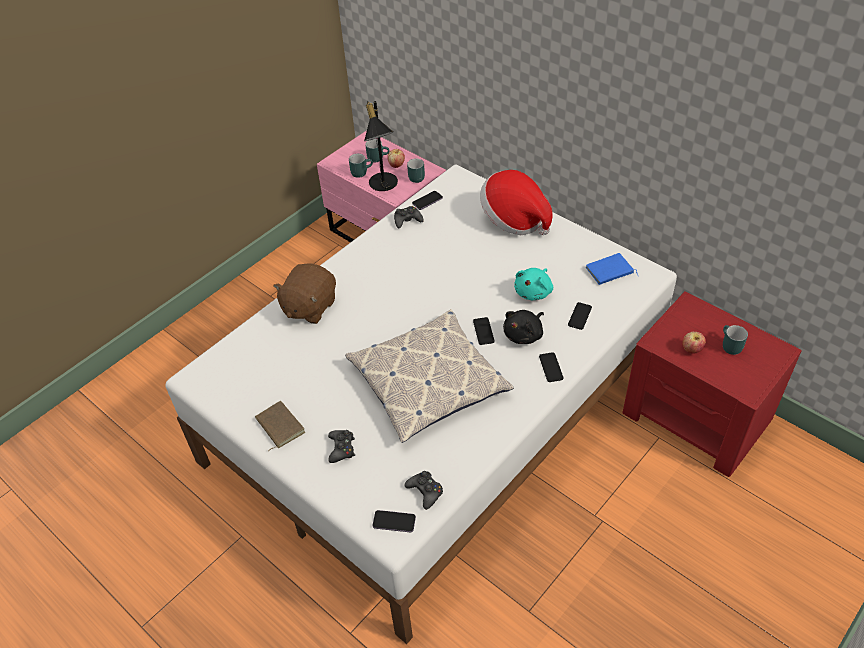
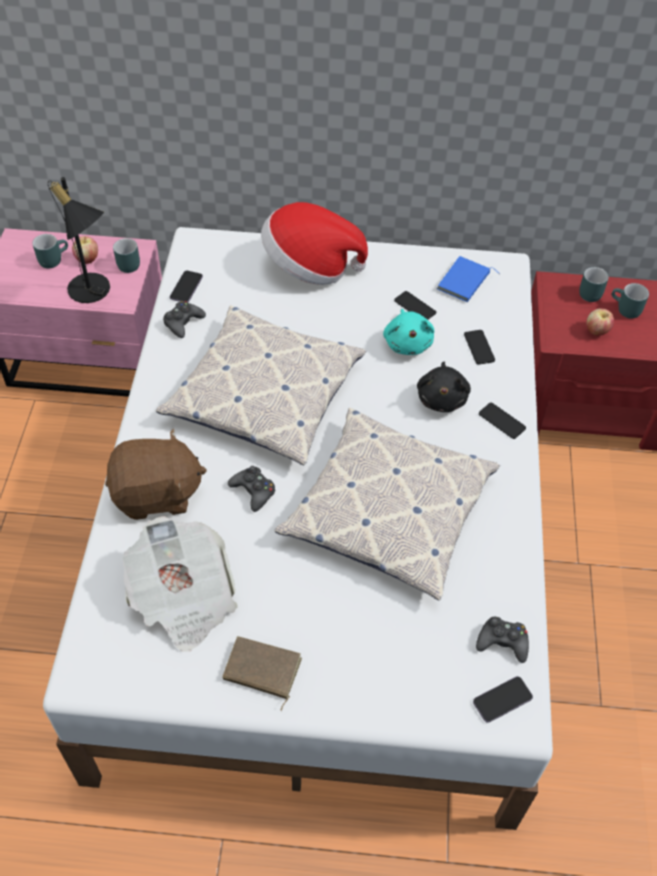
camera: 40 degrees left, 5 degrees up
brown plush toy [273,263,336,324] -> brown plush toy turned 90 degrees counterclockwise [105,428,207,520]
black game controller [328,430,355,463] -> black game controller moved to [228,466,275,512]
turquoise mug [349,154,373,178] -> turquoise mug moved to [579,267,609,302]
phone [473,317,495,345] -> phone moved to [394,291,436,320]
none -> newspaper [122,516,238,652]
none -> pillow [156,305,366,465]

